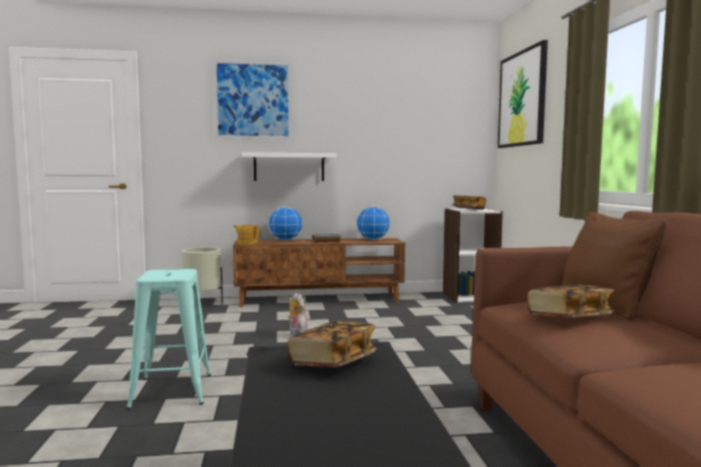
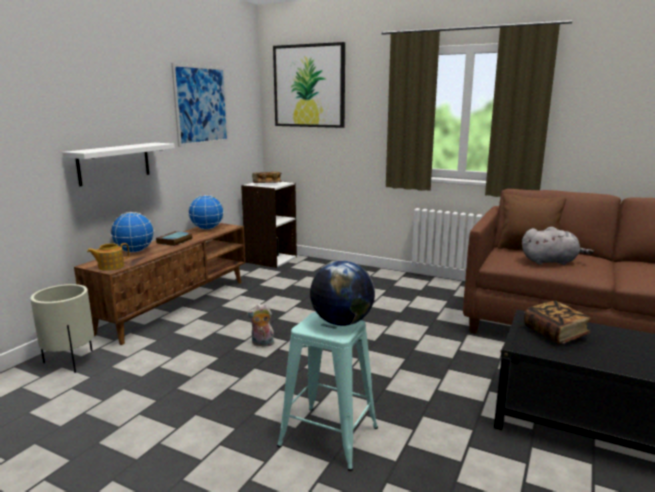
camera: 55 degrees left, 10 degrees up
picture [213,60,292,139] -> picture moved to [171,63,229,147]
book [527,284,615,318] -> grey plush toy [522,227,594,265]
none -> globe [310,261,375,326]

